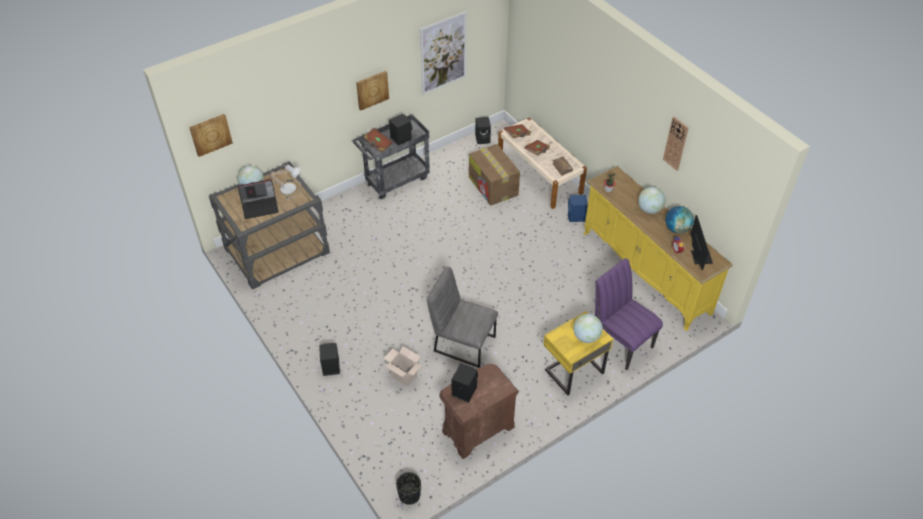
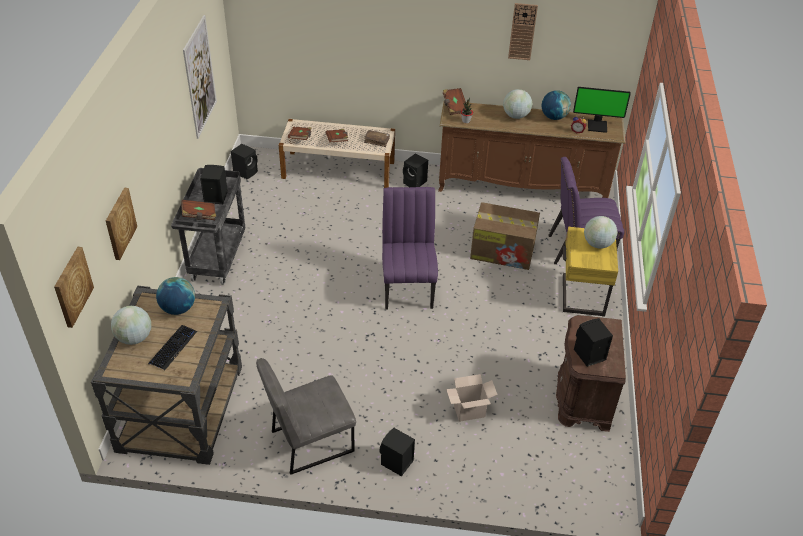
camera: 50 degrees left, 5 degrees down
laptop [237,179,279,219] -> keyboard [148,325,197,370]
table lamp [269,164,301,199] -> globe [156,277,195,315]
picture [356,71,389,111] -> picture moved to [106,188,137,260]
black planter [396,472,421,505] -> none
grey chair [427,266,498,368] -> grey chair moved to [256,358,356,475]
cardboard box [469,144,520,206] -> cardboard box moved to [470,202,540,270]
blue speaker [568,195,588,222] -> black speaker [403,153,428,187]
yellow cabinet [583,166,733,331] -> brown cabinet [438,102,626,198]
monitor [691,215,713,270] -> monitor turned 150 degrees clockwise [573,87,631,133]
none -> purple chair [382,187,438,310]
none -> brown book [443,88,466,115]

